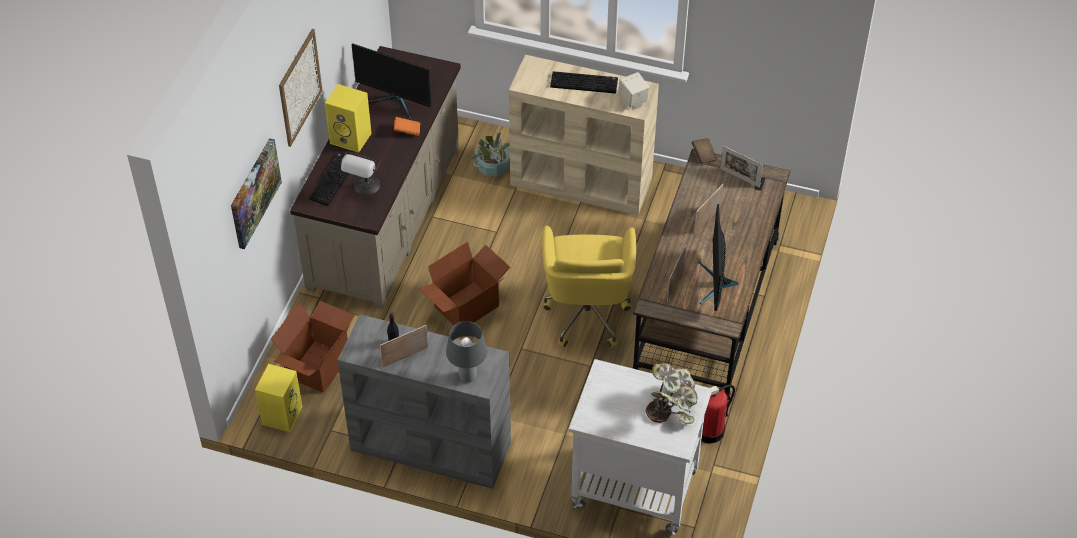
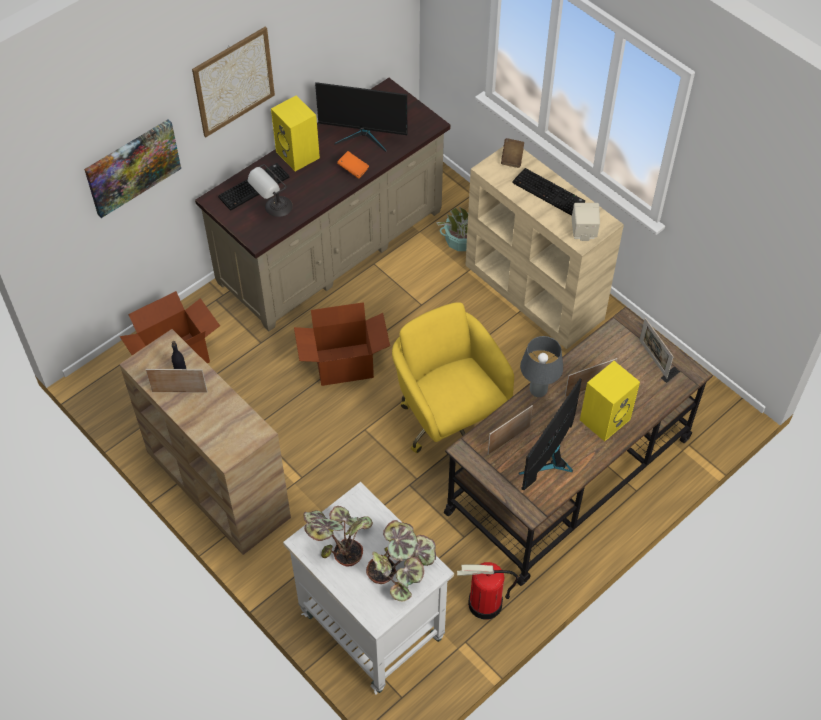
camera: 30 degrees right, 5 degrees up
yellow speaker [255,364,302,432] -> yellow speaker moved to [580,361,640,442]
grey bookcase [337,314,511,489] -> brown bookcase [119,329,291,555]
monitor [352,43,432,119] -> monitor turned 45 degrees counterclockwise [315,82,407,152]
grey table lamp [446,321,487,382] -> grey table lamp moved to [520,336,563,397]
yellow office chair [542,226,636,348] -> yellow office chair turned 120 degrees clockwise [392,302,514,453]
brown book [692,138,717,164] -> brown book moved to [501,138,524,168]
none -> potted plant [303,506,373,567]

